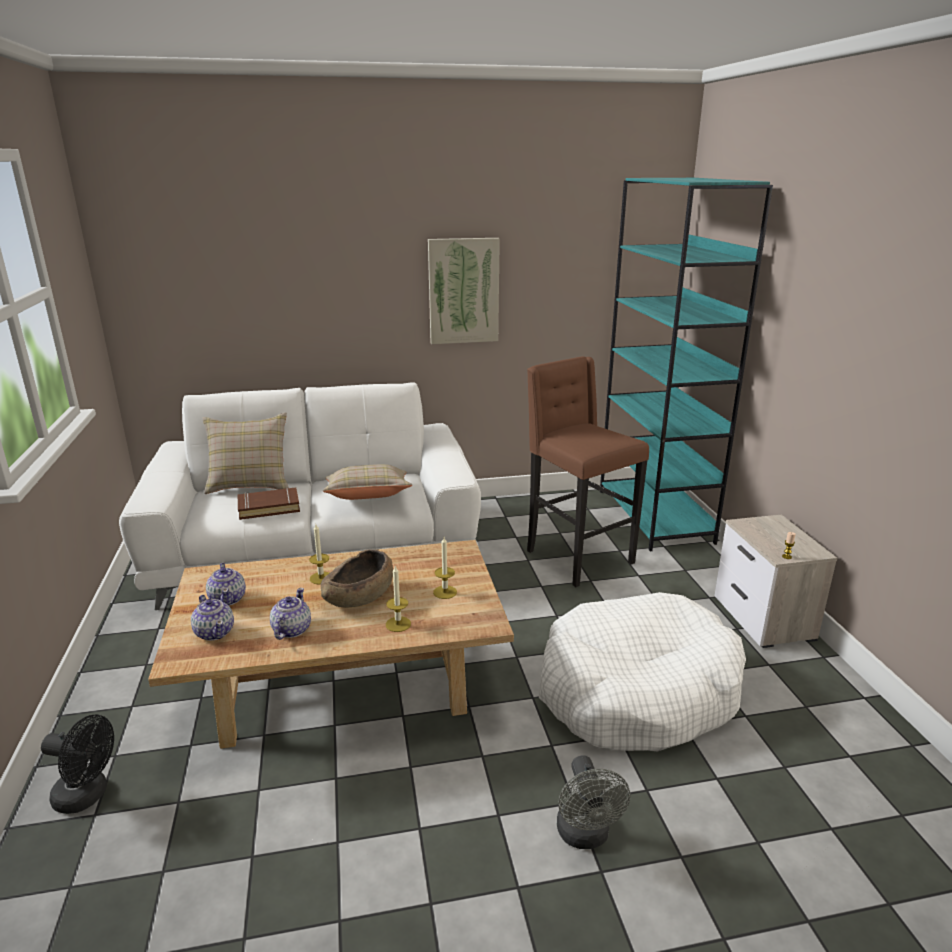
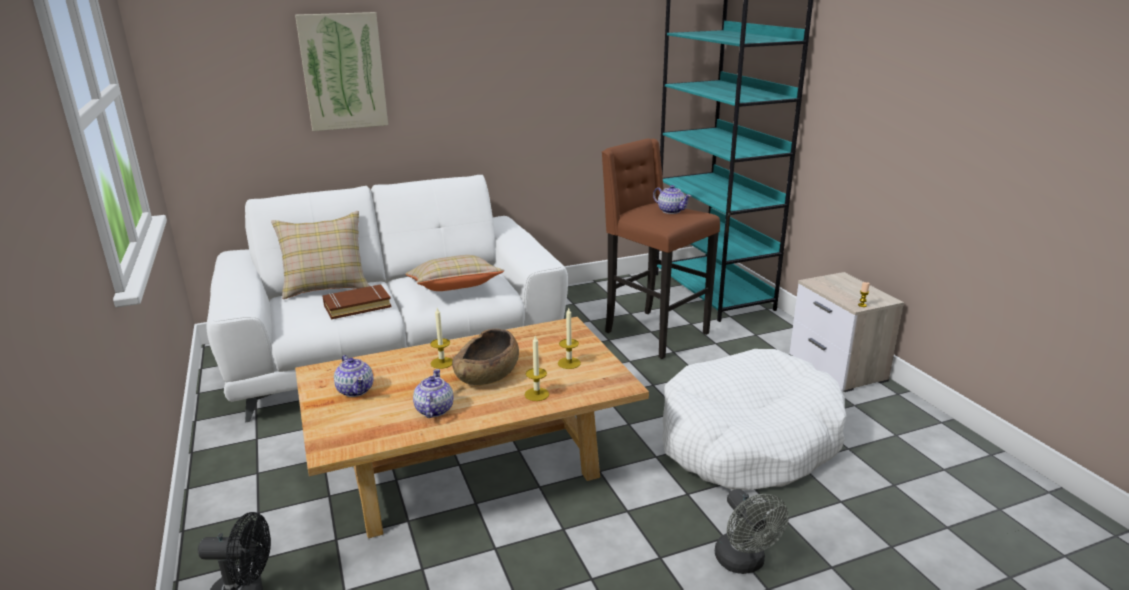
camera: 10 degrees left, 0 degrees up
teapot [191,595,234,641] -> teapot moved to [653,185,691,214]
picture [428,238,500,344] -> picture moved to [295,12,388,131]

